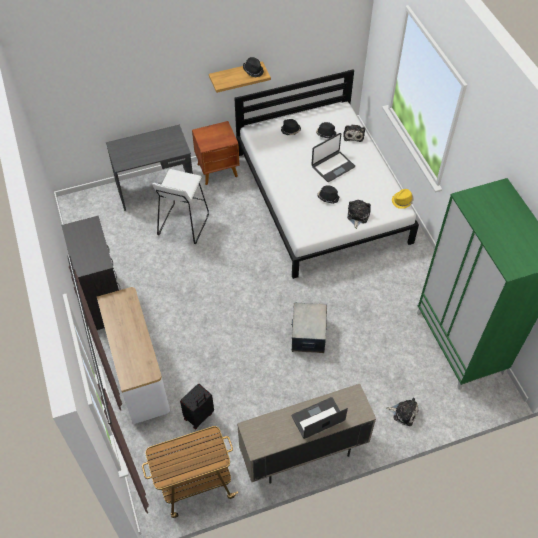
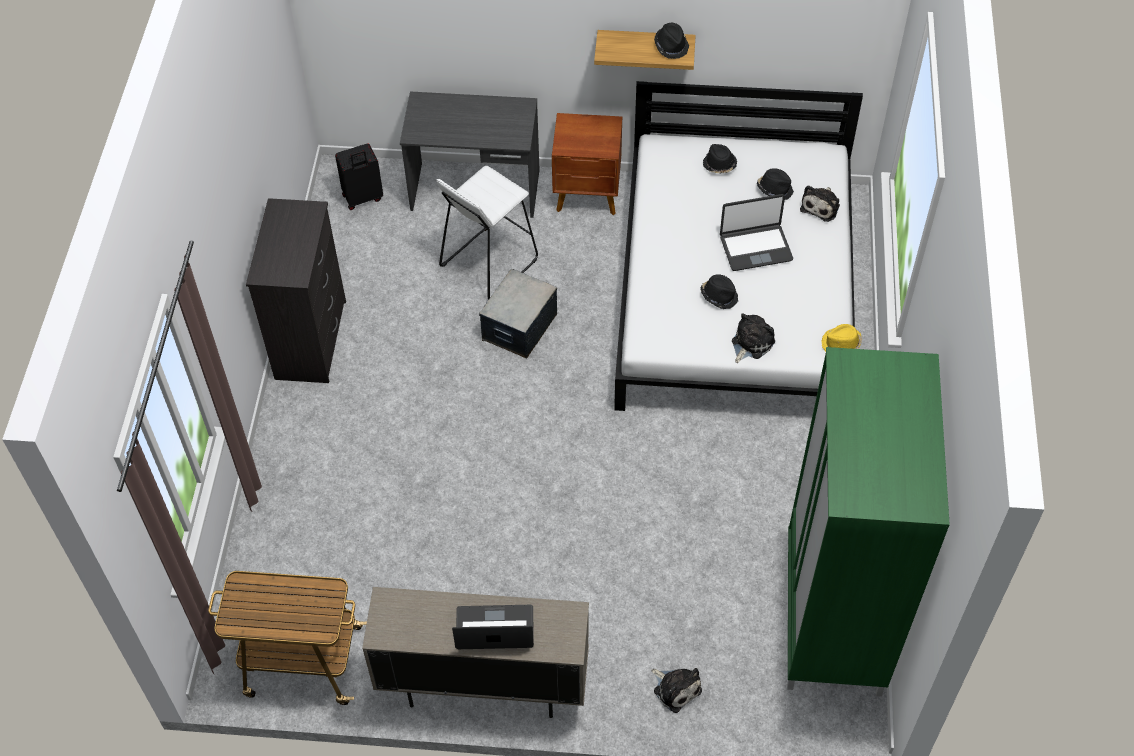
camera: 25 degrees right, 0 degrees up
console table [97,287,170,424] -> none
black suitcase [180,383,214,429] -> black suitcase moved to [335,143,383,210]
storage box [291,303,327,353] -> storage box moved to [479,269,557,358]

